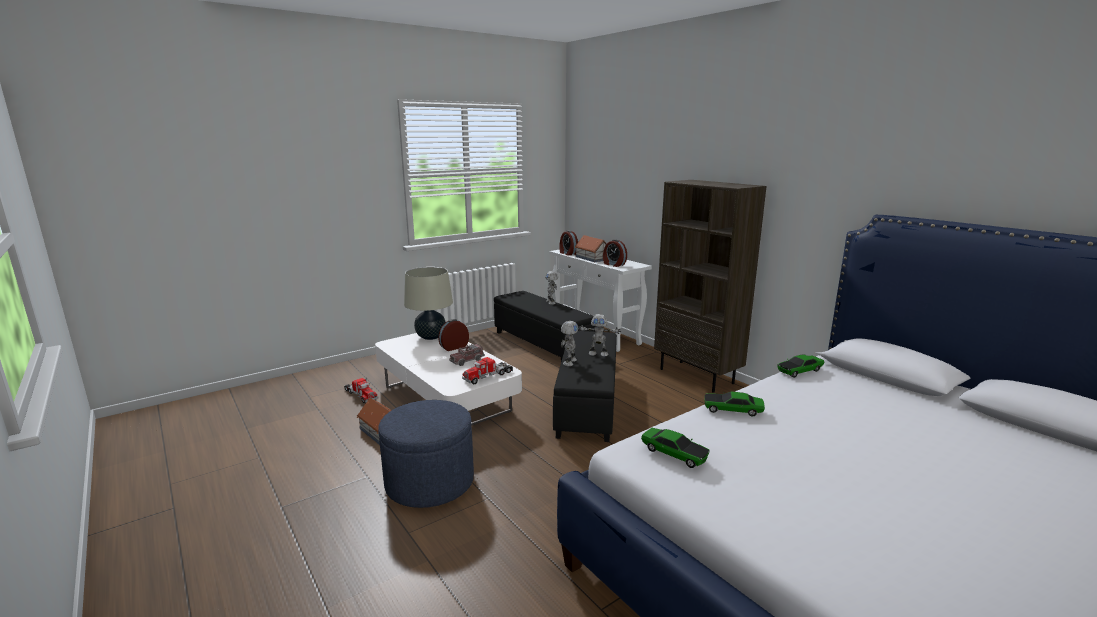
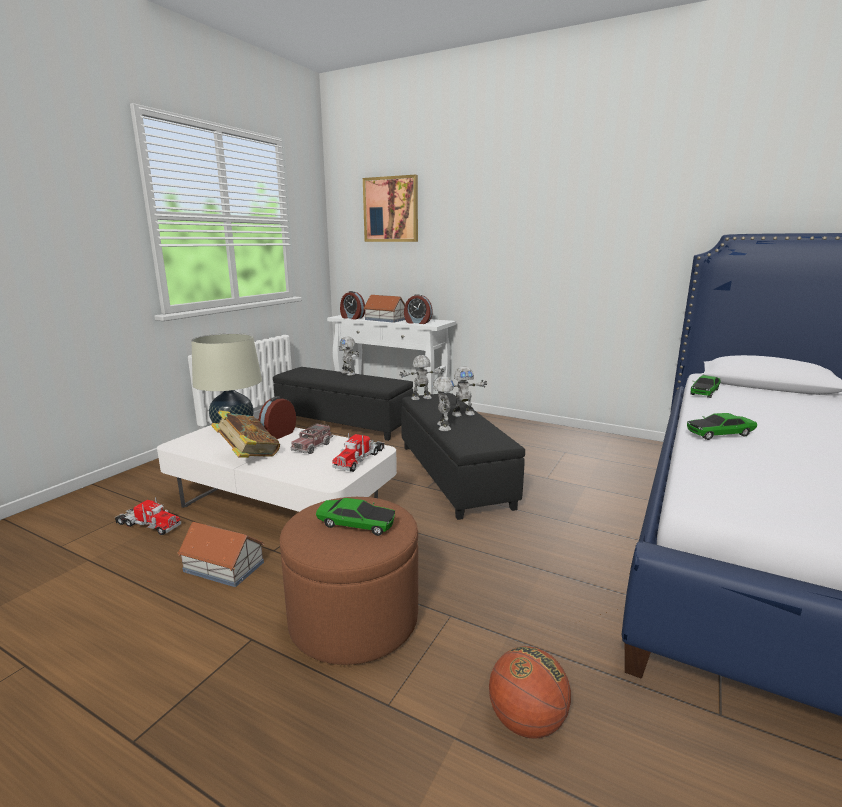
camera: 25 degrees left, 0 degrees up
blue ottoman [378,400,474,508] -> brown ottoman [280,497,418,665]
toy car [641,428,710,468] -> toy car moved to [316,498,395,536]
brown bookcase [654,180,767,393] -> none
none -> book [211,410,280,458]
none -> picture [363,174,418,242]
none -> toy robot [400,355,444,401]
none -> basketball [489,646,571,738]

